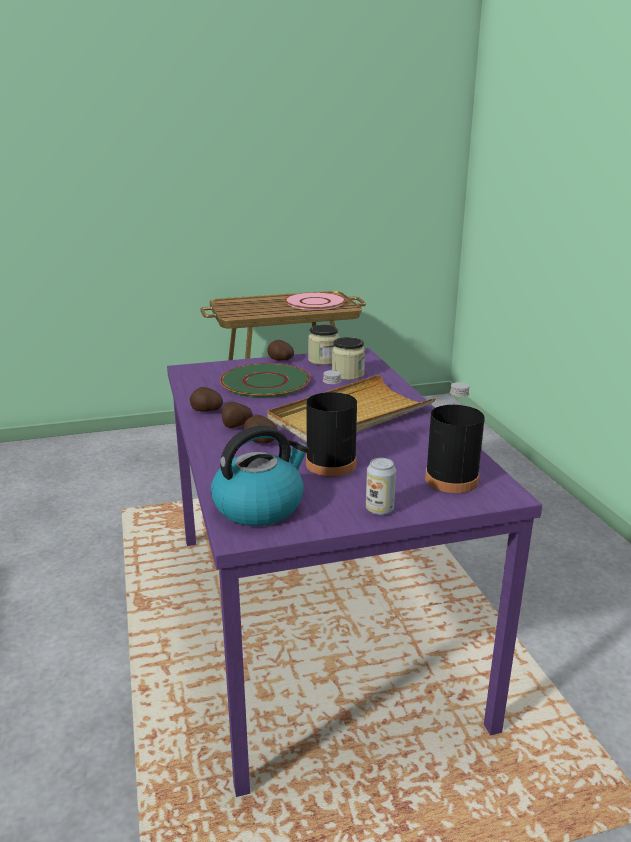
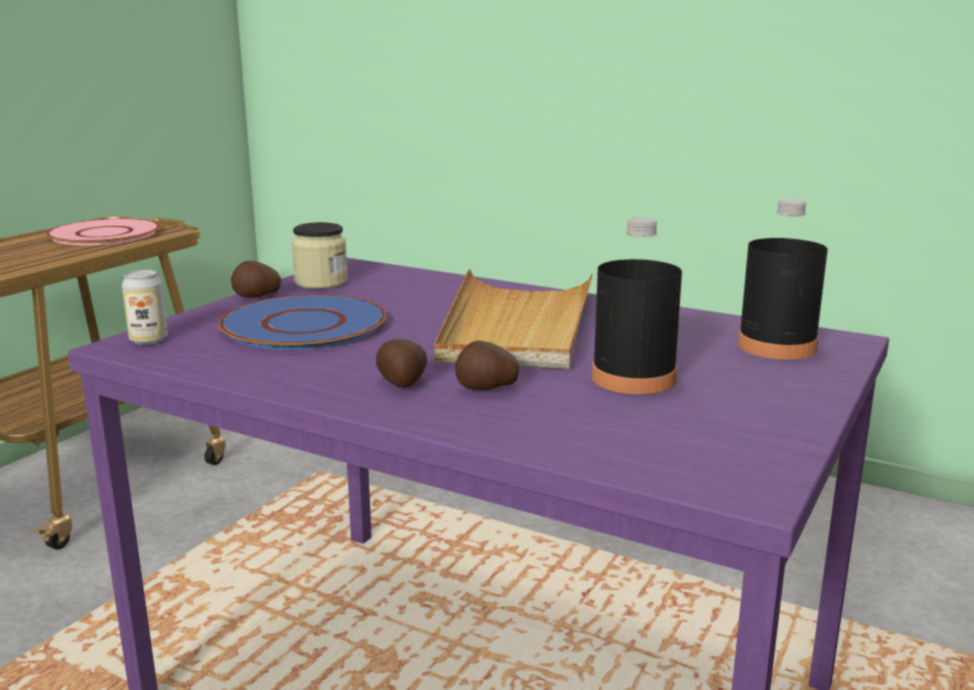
camera: 45 degrees left, 5 degrees down
potato [190,387,223,412] -> none
kettle [211,425,309,526] -> none
green plate [220,363,310,398] -> blue plate [219,294,387,350]
jar [332,337,365,380] -> none
can [366,458,396,515] -> can moved to [122,270,168,345]

